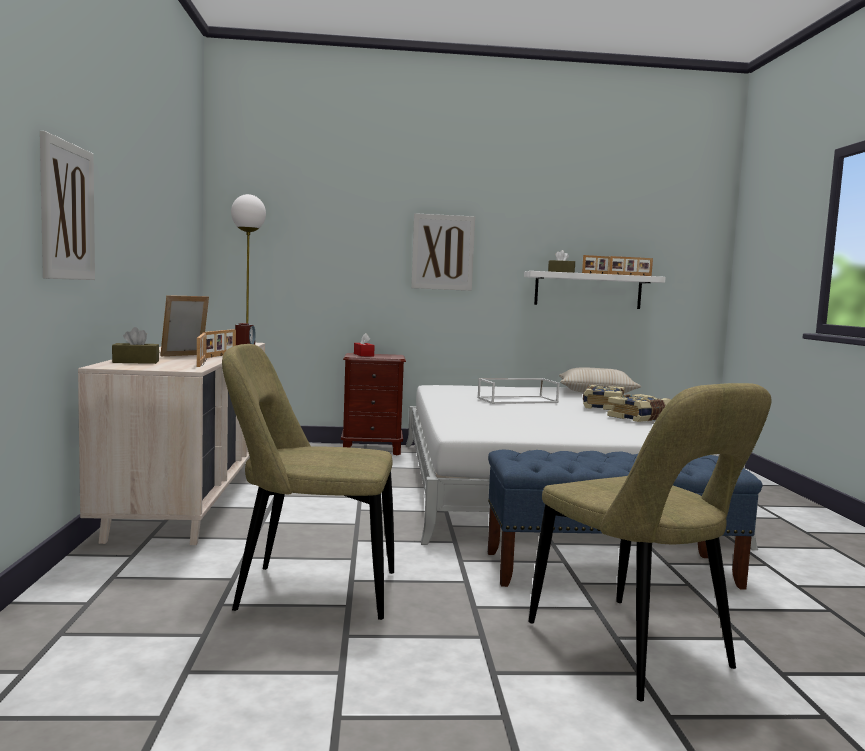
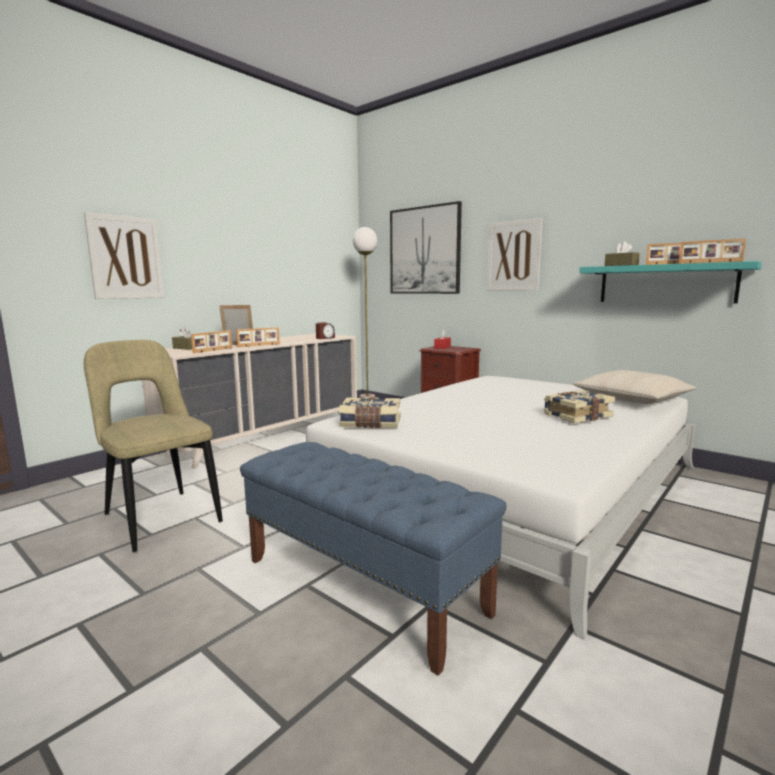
camera: 45 degrees right, 5 degrees up
white tray [477,378,560,404] -> none
white shelf [524,271,666,309] -> turquoise shelf [579,261,762,303]
beige chair [528,383,771,701] -> none
book [607,394,671,422] -> book moved to [339,397,400,428]
none -> picture [390,201,462,294]

